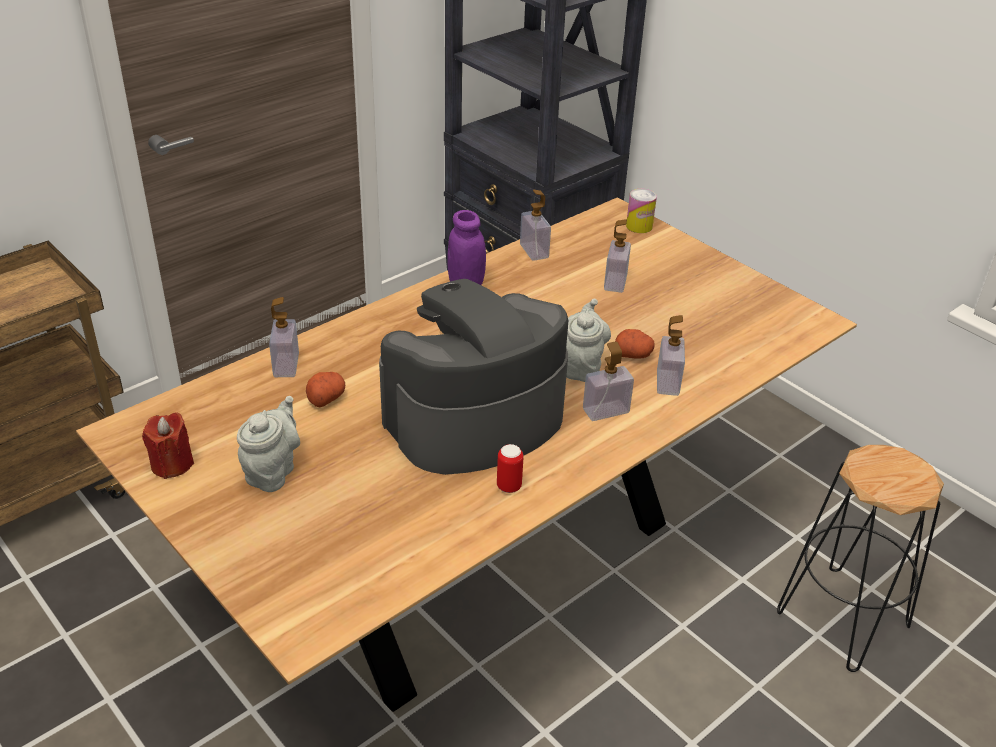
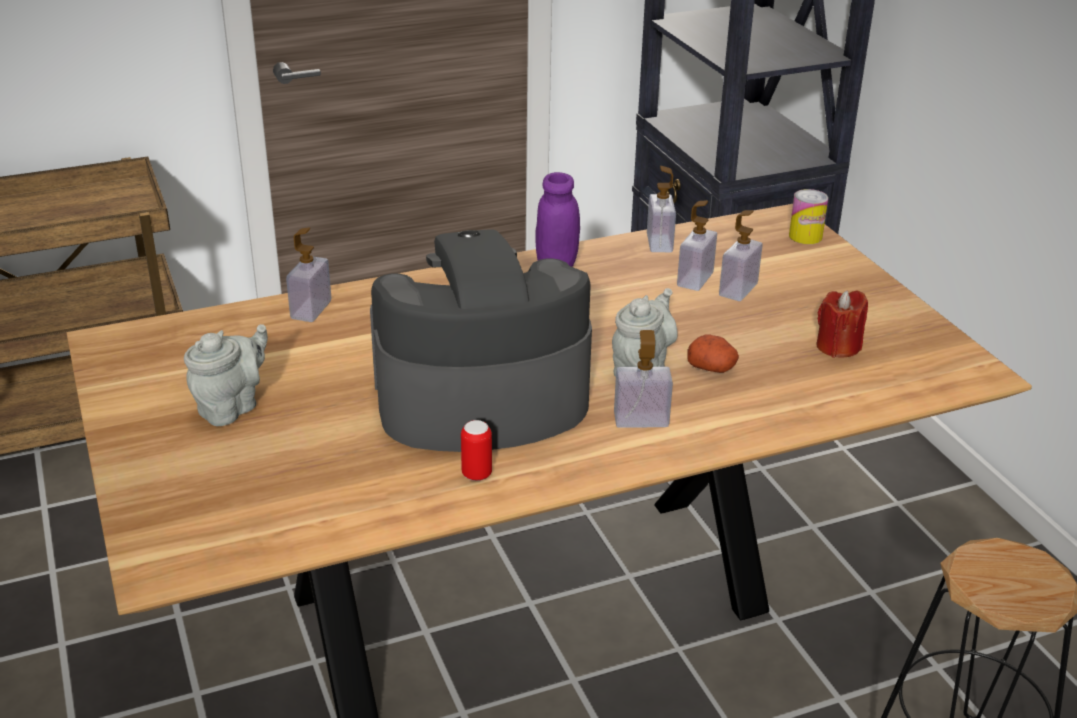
camera: 20 degrees right, 5 degrees down
red candle [142,412,194,479] -> red candle moved to [816,290,868,358]
potato [306,372,345,408] -> none
soap dispenser [657,315,685,396] -> soap dispenser moved to [677,200,717,291]

